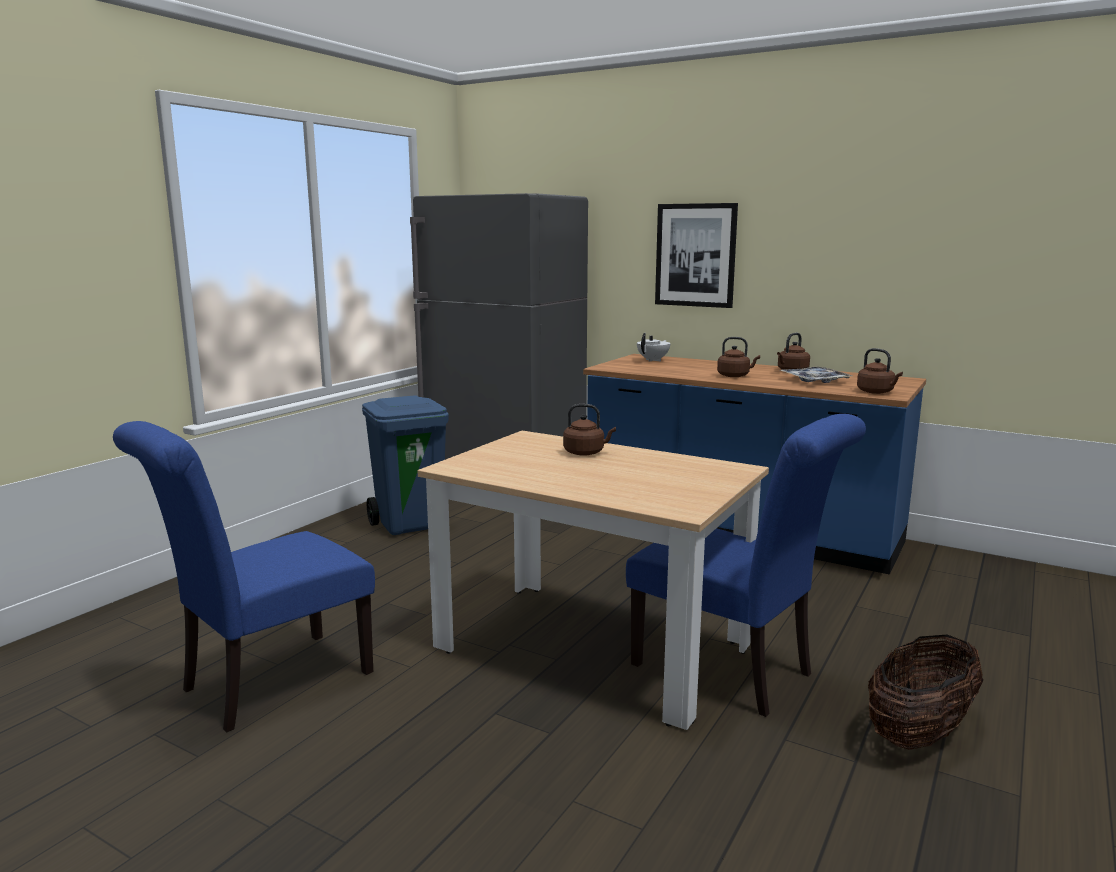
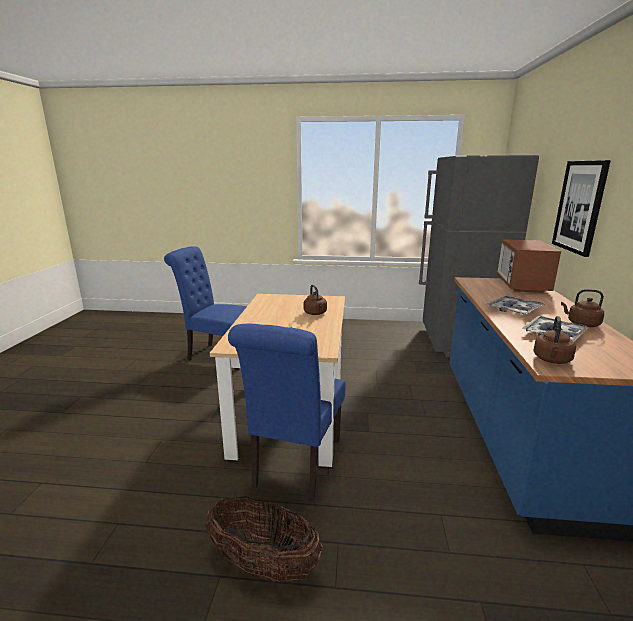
camera: 65 degrees right, 5 degrees up
blue trash can [362,395,449,535] -> none
white teapot [637,333,670,362] -> microwave [497,239,561,293]
brown kettle [717,337,760,377] -> tray [487,295,545,315]

